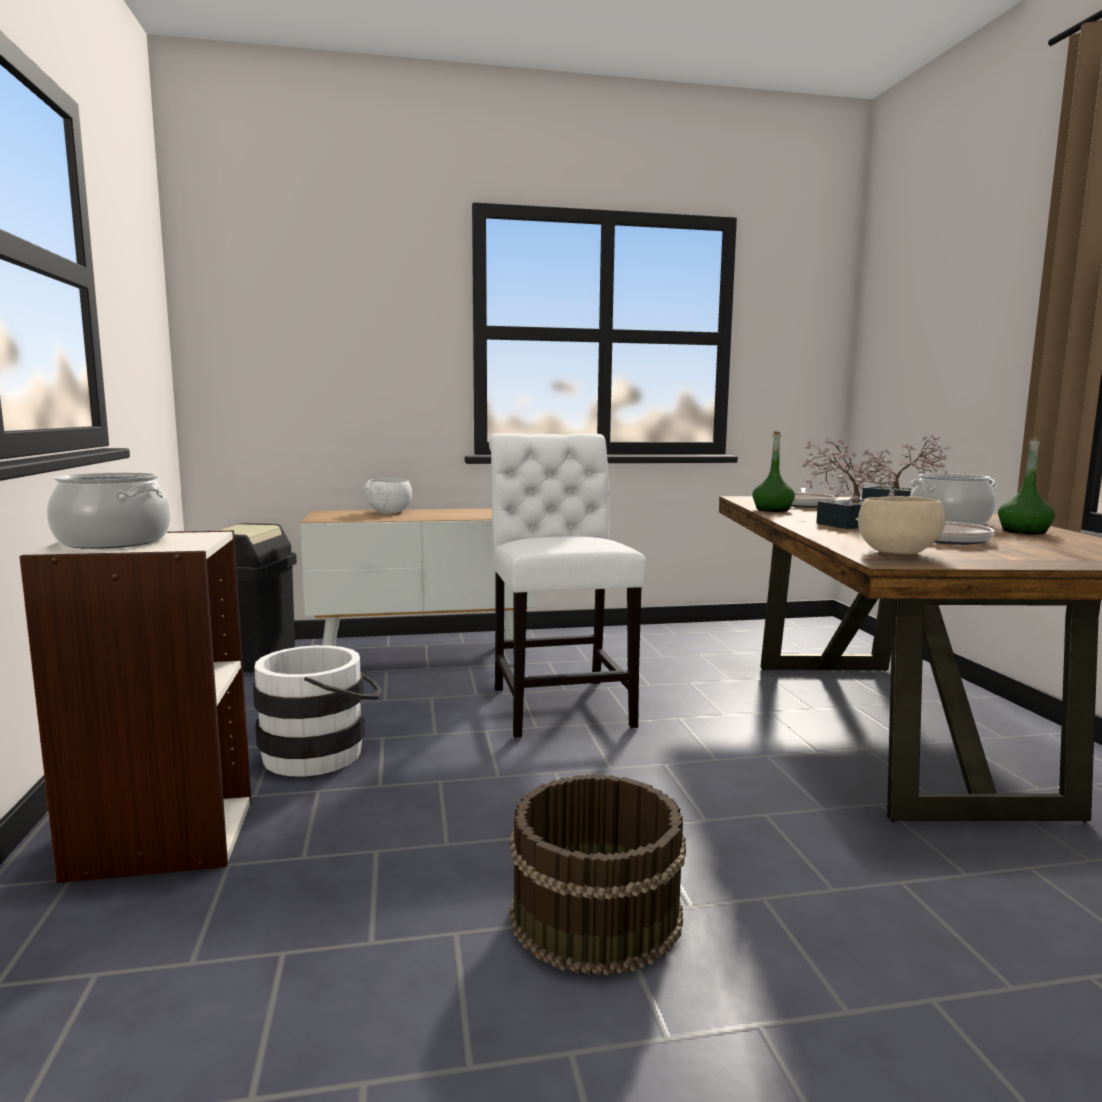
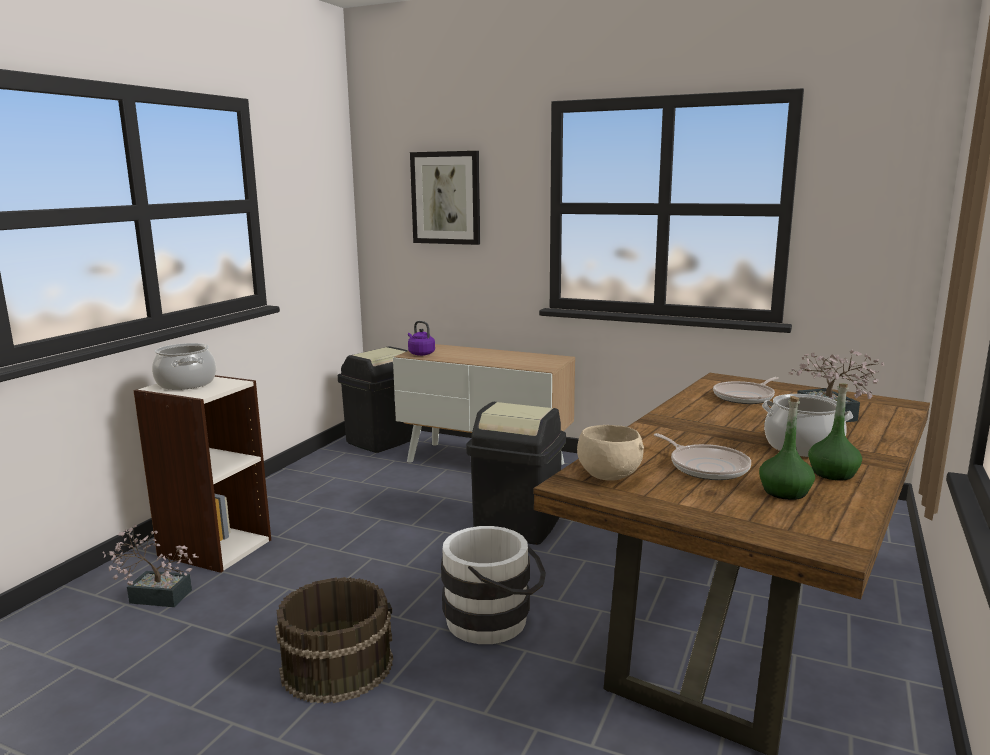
camera: 35 degrees right, 5 degrees up
white bucket [253,645,382,777] -> white bucket moved to [441,526,546,644]
white bowl [364,478,412,514] -> none
white chair [489,433,646,738] -> black trash can [466,402,566,545]
green bottle [752,431,795,512] -> green bottle moved to [759,396,815,500]
potted plant [802,438,896,529] -> potted plant moved to [103,525,198,607]
none -> purple kettle [408,321,435,356]
none -> picture [410,151,480,245]

